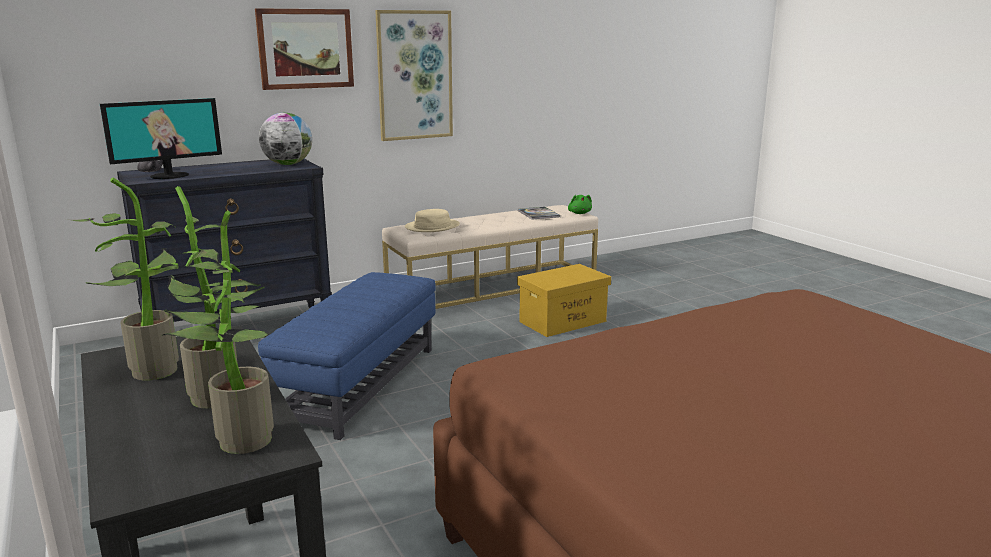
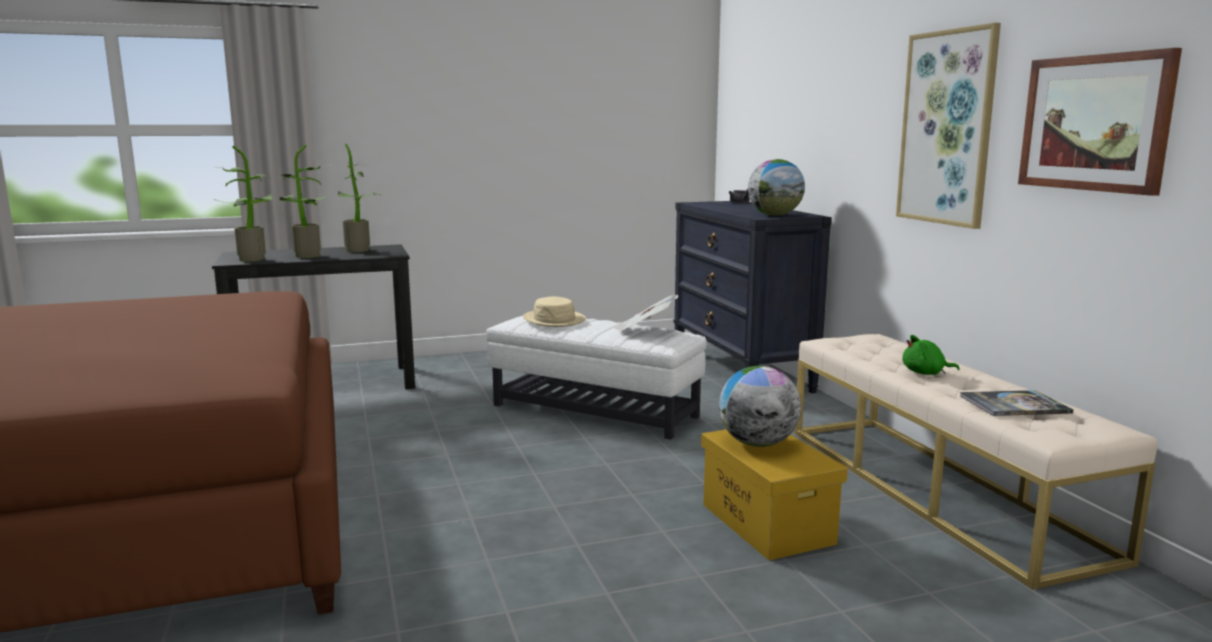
camera: 100 degrees right, 5 degrees down
monitor [100,98,222,179] -> none
picture [255,8,354,90] -> picture moved to [1018,48,1182,196]
blue ottoman [258,272,436,440] -> white ottoman [486,316,707,440]
beige hat [405,209,460,232] -> beige hat moved to [523,296,586,327]
green plush toy [568,195,592,214] -> green plush toy moved to [902,335,959,375]
none -> newspaper [615,295,678,332]
none -> globe [719,366,801,447]

